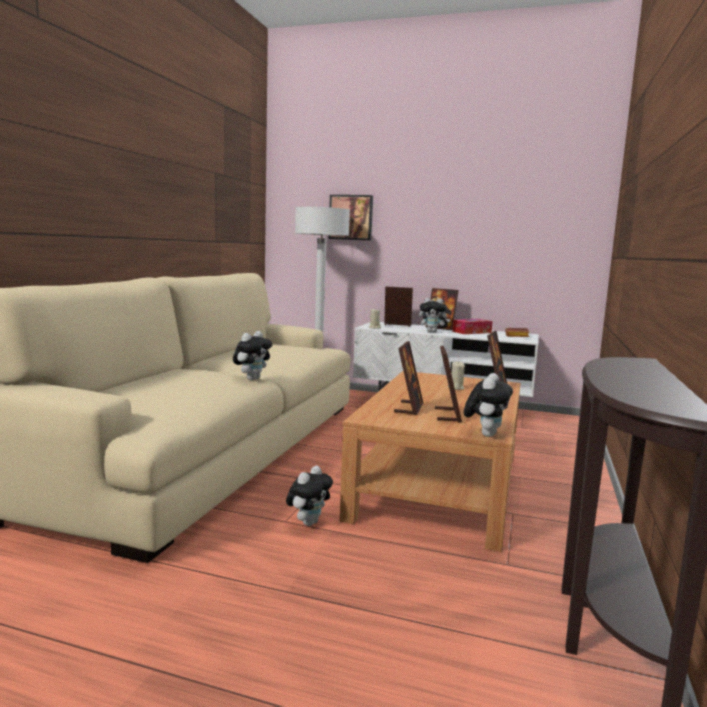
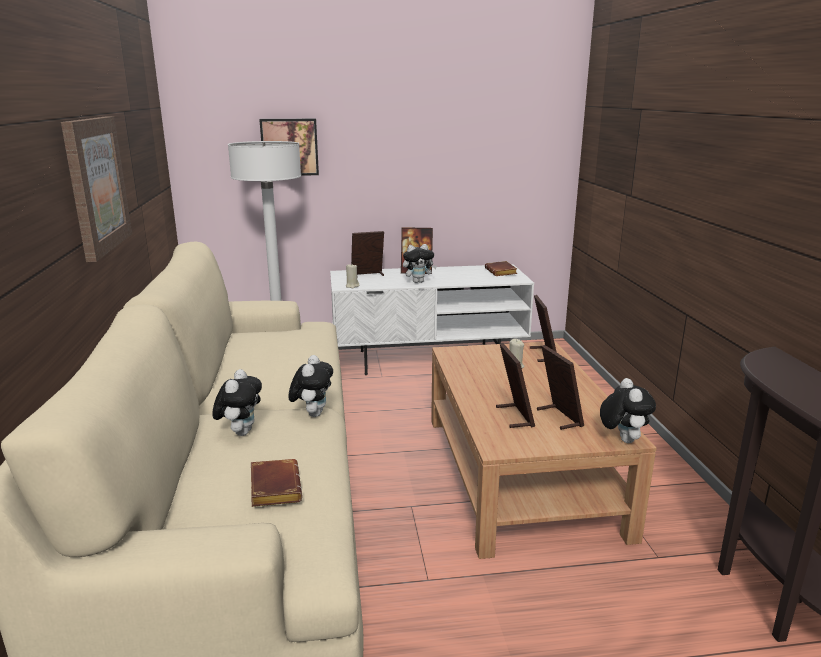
camera: 25 degrees left, 10 degrees up
plush toy [286,466,333,526] -> plush toy moved to [212,369,262,436]
tissue box [452,319,492,334] -> none
none -> picture [61,117,132,262]
none -> brown book [251,459,302,507]

